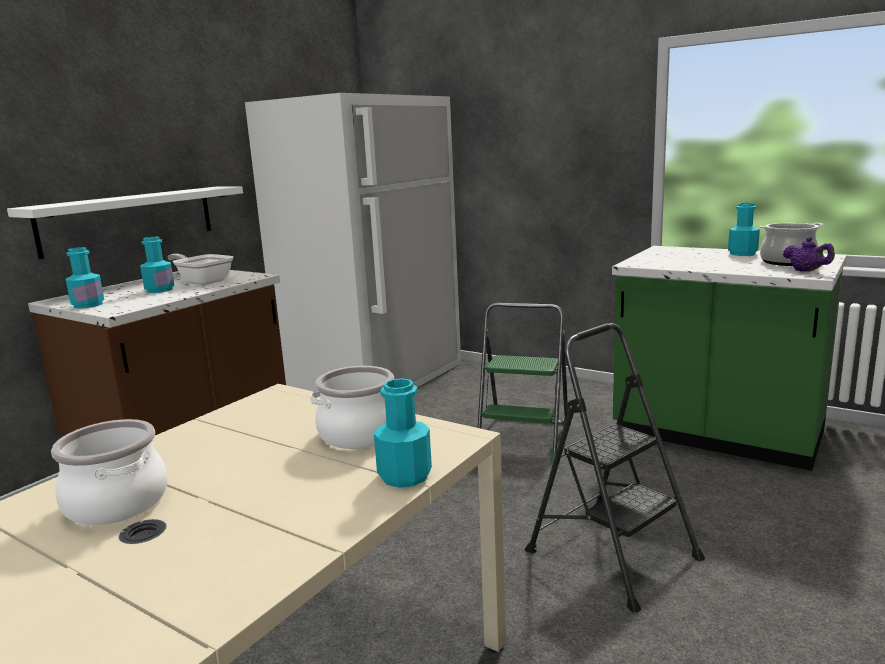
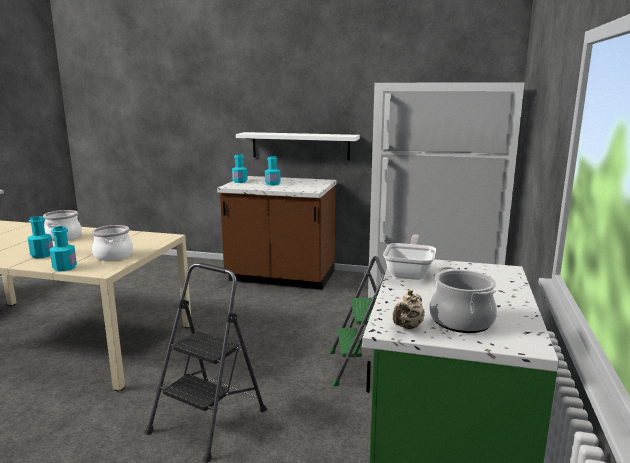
camera: 70 degrees right, 0 degrees up
frying pan [168,254,233,285] -> frying pan moved to [383,235,436,280]
turquoise bottle [728,203,760,256] -> turquoise bottle moved to [27,216,53,258]
purple teapot [783,237,835,272] -> beige teapot [392,289,425,329]

